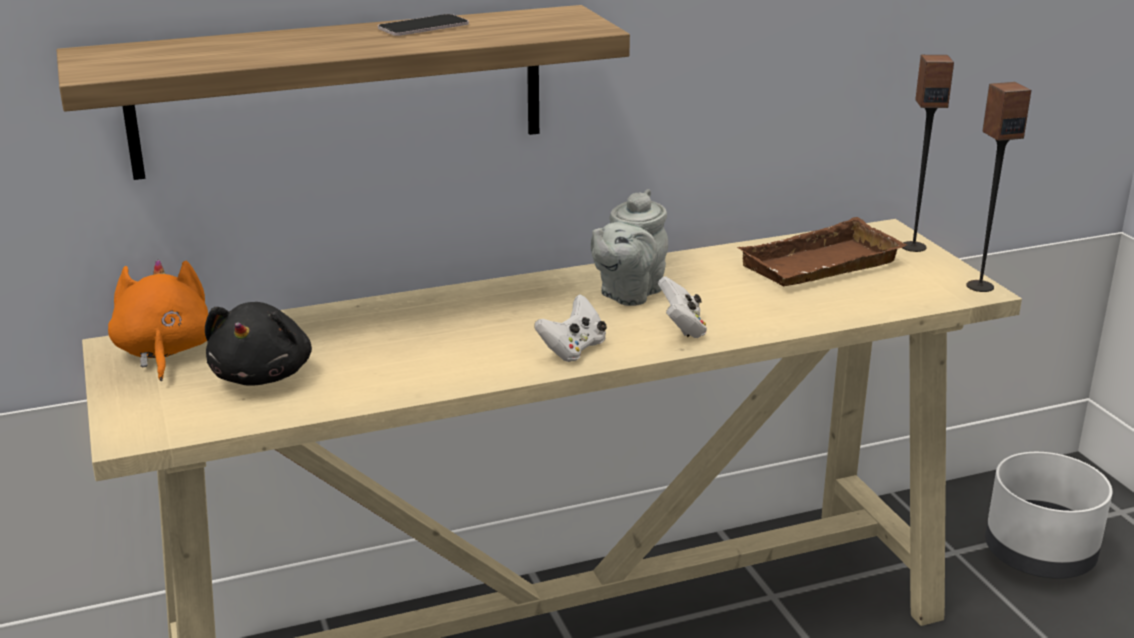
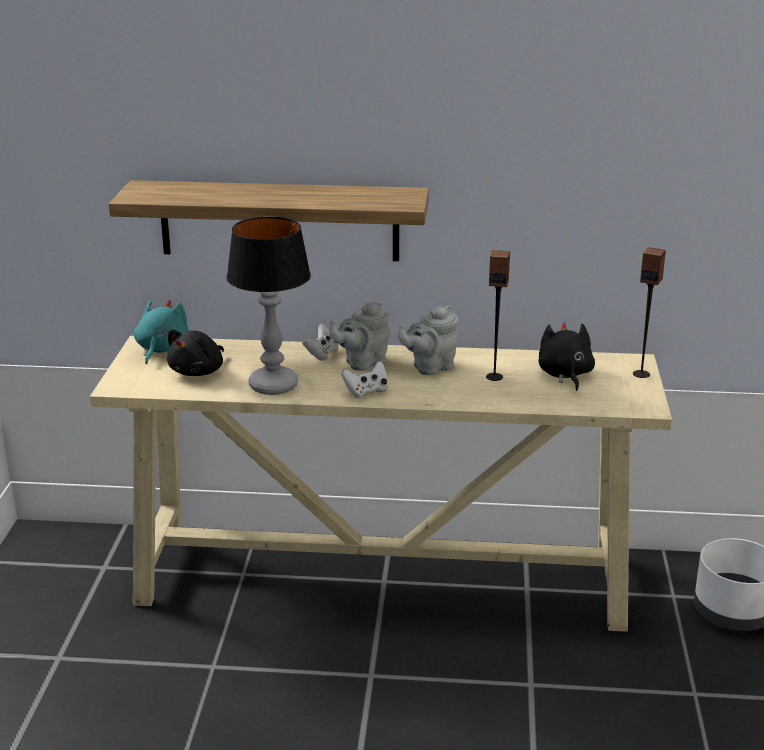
camera: 25 degrees right, 0 degrees up
orange plush toy [108,260,208,381] -> turquoise plush toy [134,299,189,364]
phone [378,14,469,36] -> none
white game controller [658,276,707,338] -> white game controller moved to [302,324,339,361]
brown tray [737,217,907,286] -> black plush toy [539,322,595,391]
speaker [966,82,1031,292] -> speaker moved to [486,250,510,381]
none -> table lamp [226,217,311,395]
none -> grey teapot [330,301,390,371]

